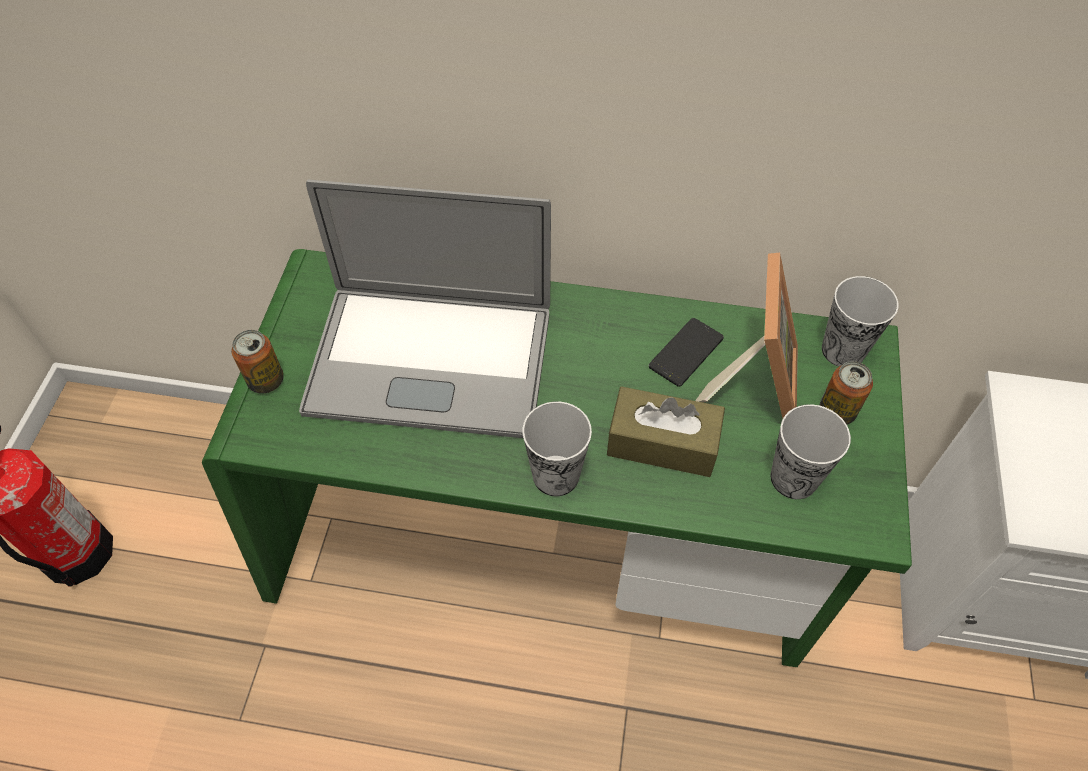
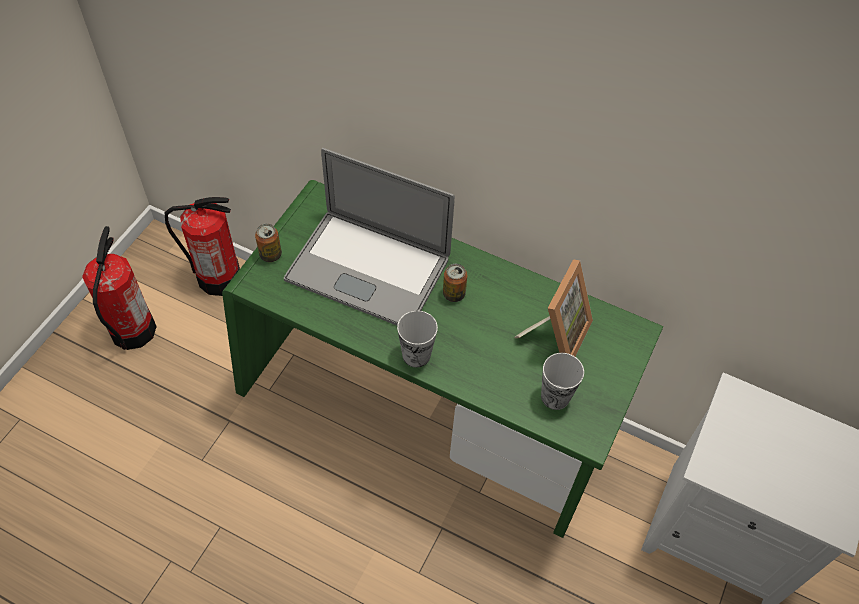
camera: 15 degrees right, 0 degrees up
brown tissue box [607,386,725,477] -> none
phone [649,318,724,387] -> none
can [820,361,873,424] -> can moved to [443,264,467,302]
cup [822,276,899,367] -> none
none -> fire extinguisher [165,197,240,296]

